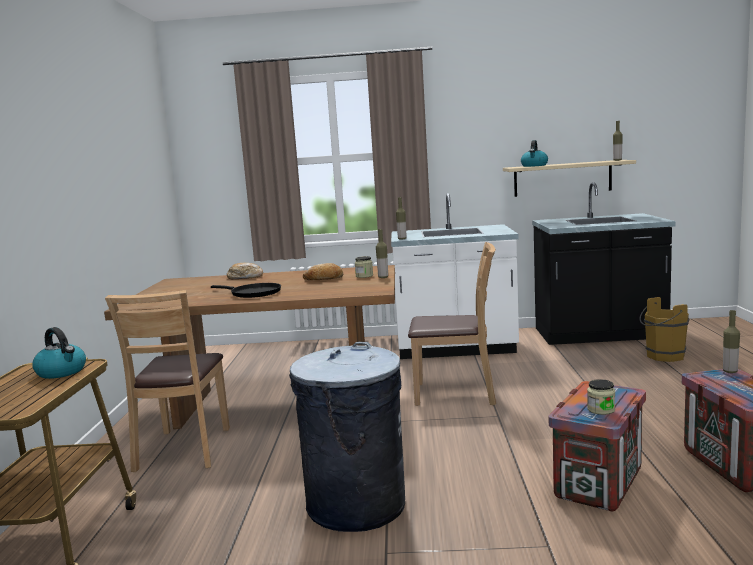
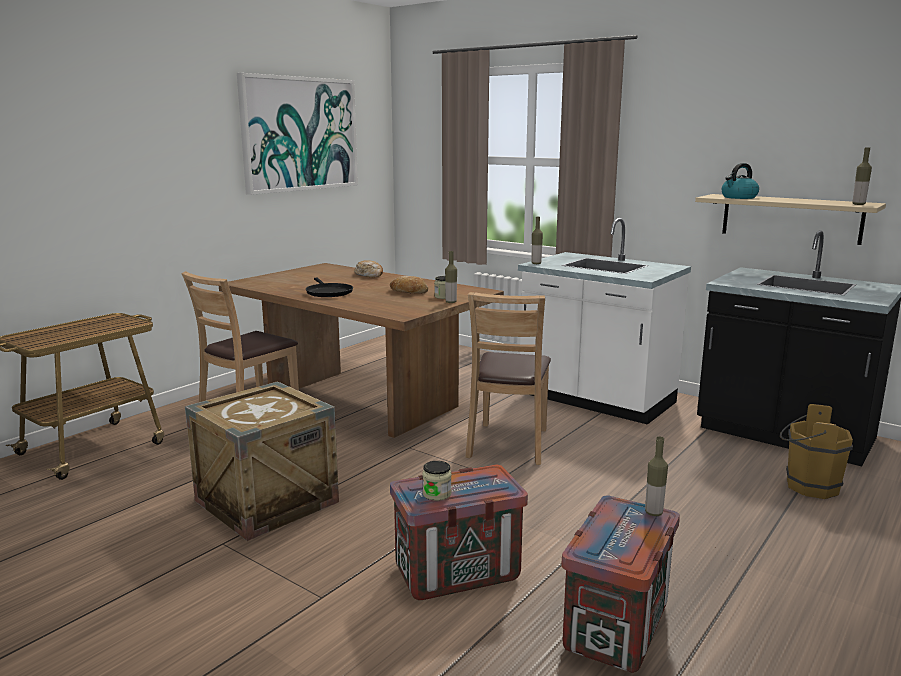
camera: 35 degrees right, 5 degrees up
kettle [32,327,86,379] -> none
grey trash can [289,342,405,532] -> crate [185,381,339,541]
brown chair [408,242,496,406] -> brown chair turned 60 degrees clockwise [465,292,551,465]
none -> picture [237,73,358,195]

